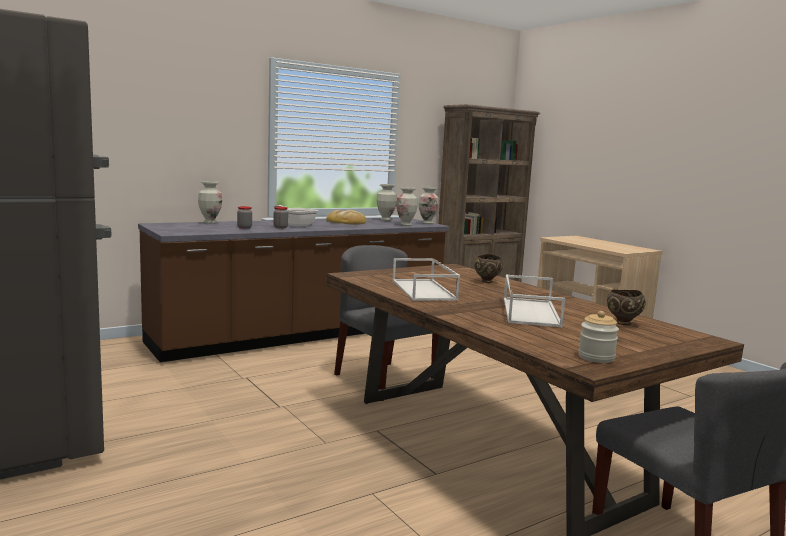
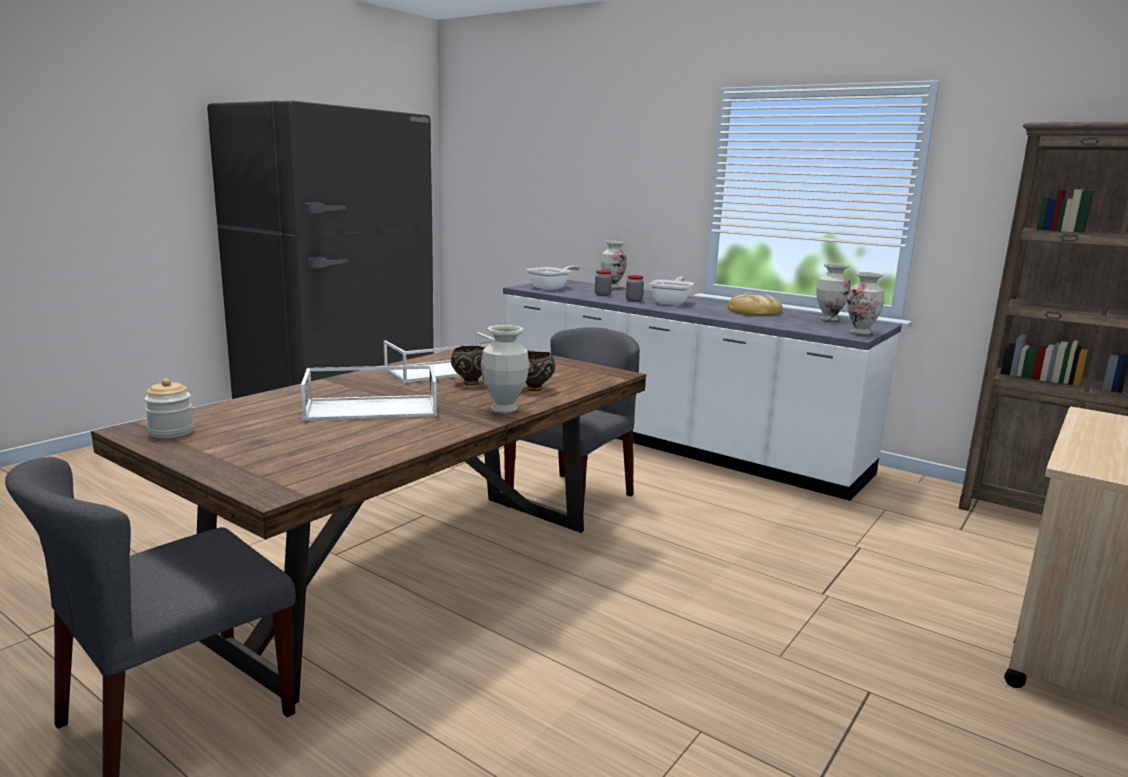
camera: 70 degrees right, 5 degrees up
brown counter [138,217,449,362] -> white counter [503,280,902,501]
vase [396,187,418,226] -> vase moved to [481,325,529,414]
brown bowl [607,290,645,325] -> brown bowl moved to [451,346,484,386]
none -> frying pan [526,266,580,290]

